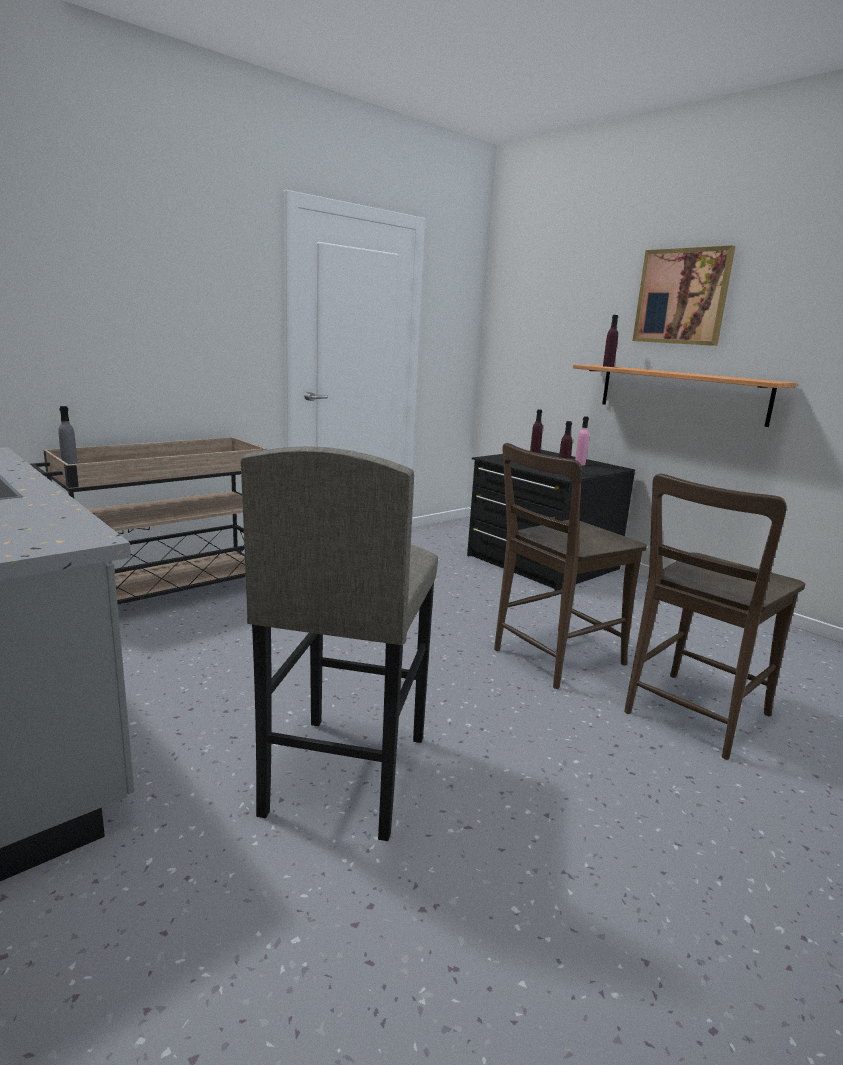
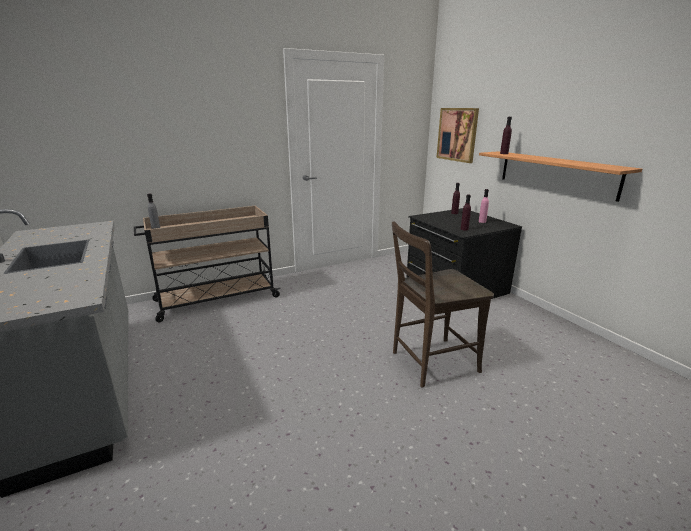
camera: 15 degrees right, 5 degrees up
grey stool [241,446,438,841] -> none
brown chair [624,474,805,760] -> none
picture [633,246,735,346] -> picture moved to [436,108,479,163]

